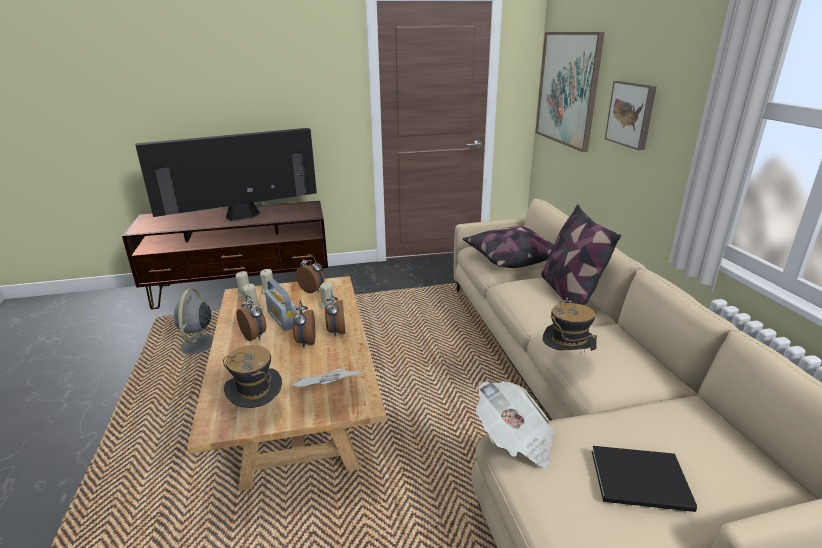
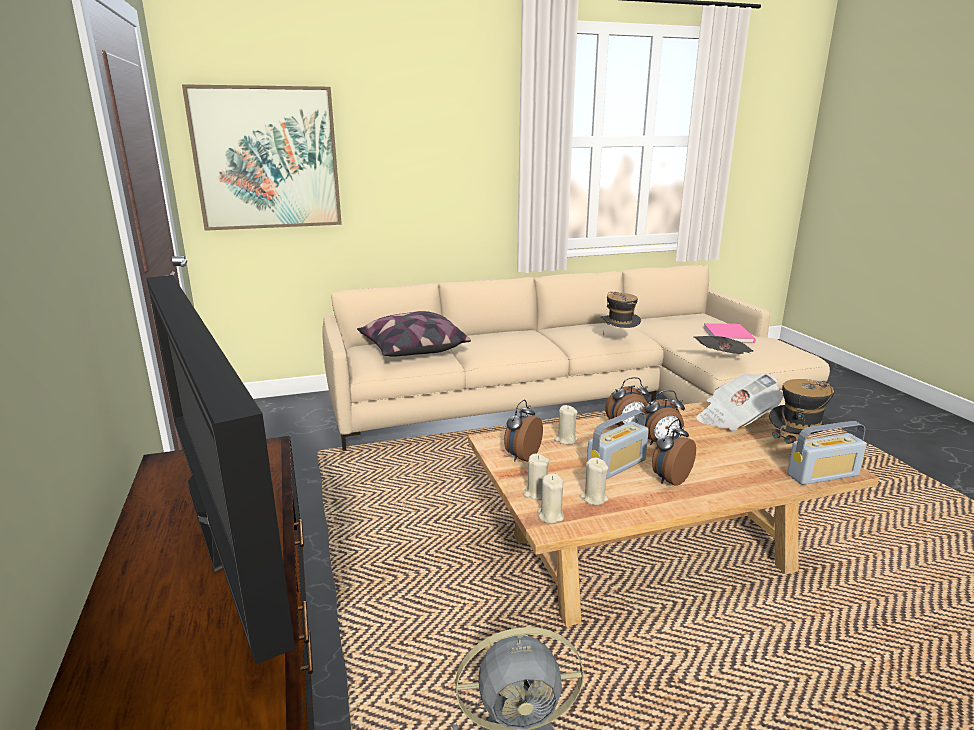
camera: 95 degrees left, 5 degrees down
pillow [541,205,621,305] -> none
black book [592,446,697,512] -> pink book [703,323,756,343]
picture [605,81,657,150] -> none
none -> radio [787,421,867,485]

